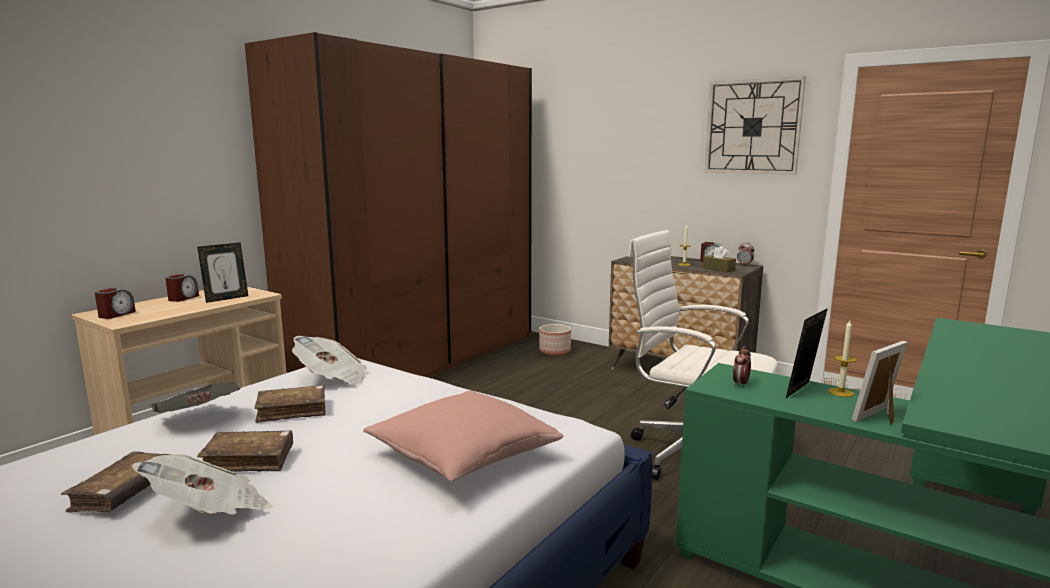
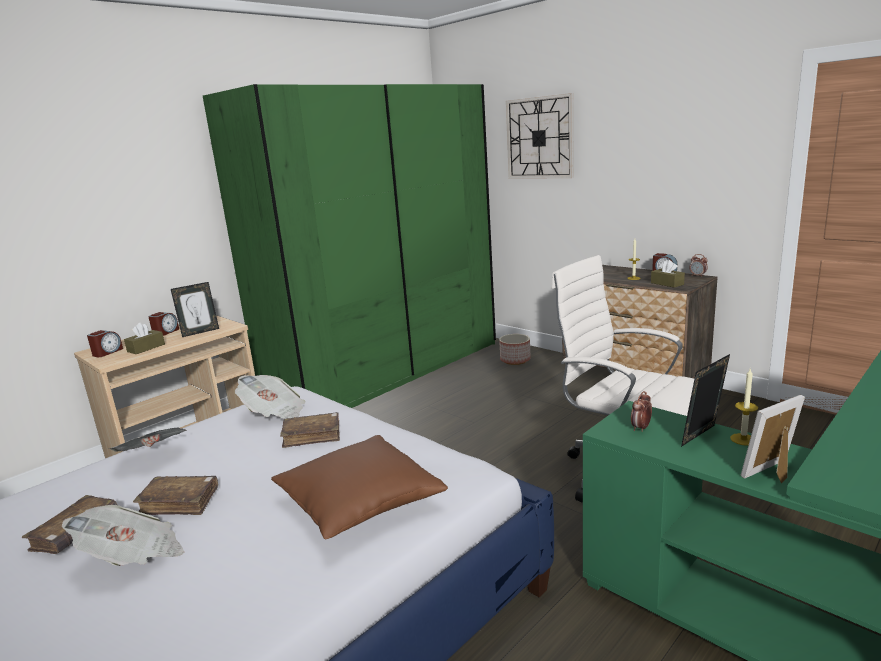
camera: 10 degrees right, 5 degrees up
brown wardrobe [245,32,532,377] -> green wardrobe [203,84,496,408]
brown book [254,385,326,423] -> brown book moved to [280,412,340,448]
pink pillow [363,390,564,481] -> brown pillow [271,435,448,540]
wall clock [705,76,806,175] -> wall clock moved to [506,93,574,179]
none -> brown tissue box [124,322,165,354]

